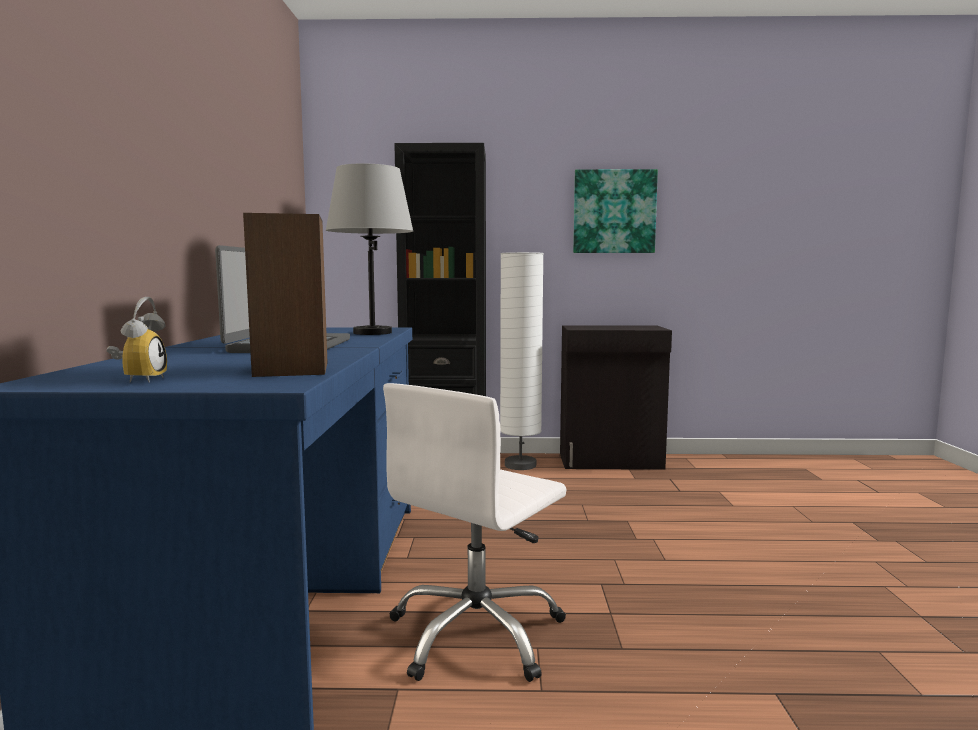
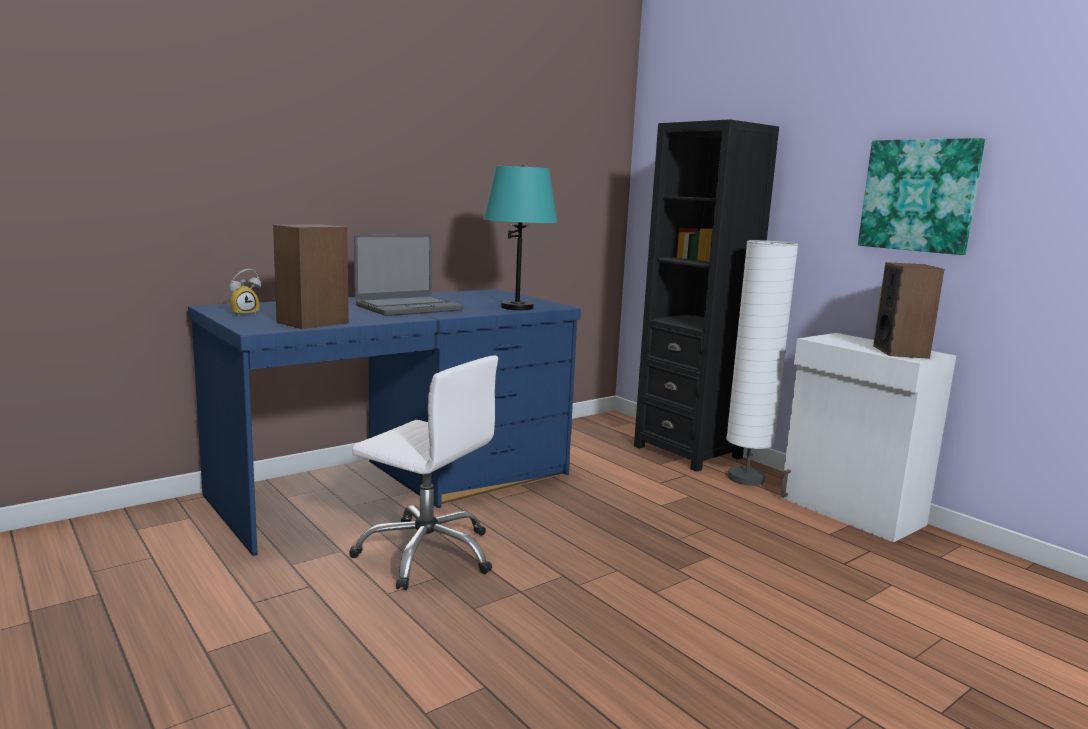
camera: 50 degrees right, 5 degrees up
grey table lamp [326,163,413,335] -> turquoise table lamp [484,165,557,310]
white office chair [383,383,567,682] -> white office chair turned 150 degrees counterclockwise [349,356,498,590]
black cabinet [560,325,672,470] -> white cabinet [781,333,956,542]
none -> speaker [873,262,945,359]

